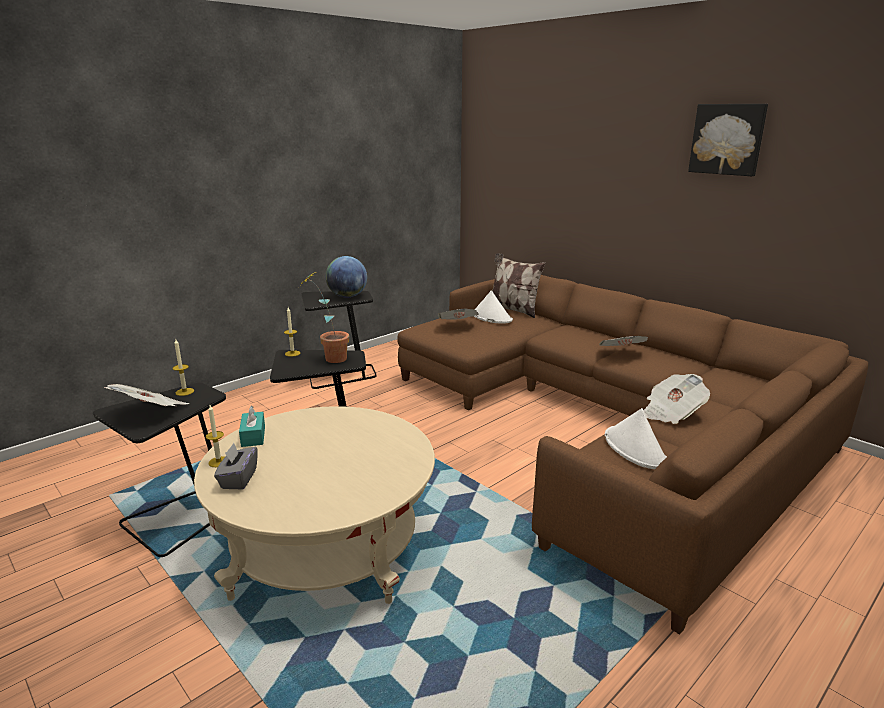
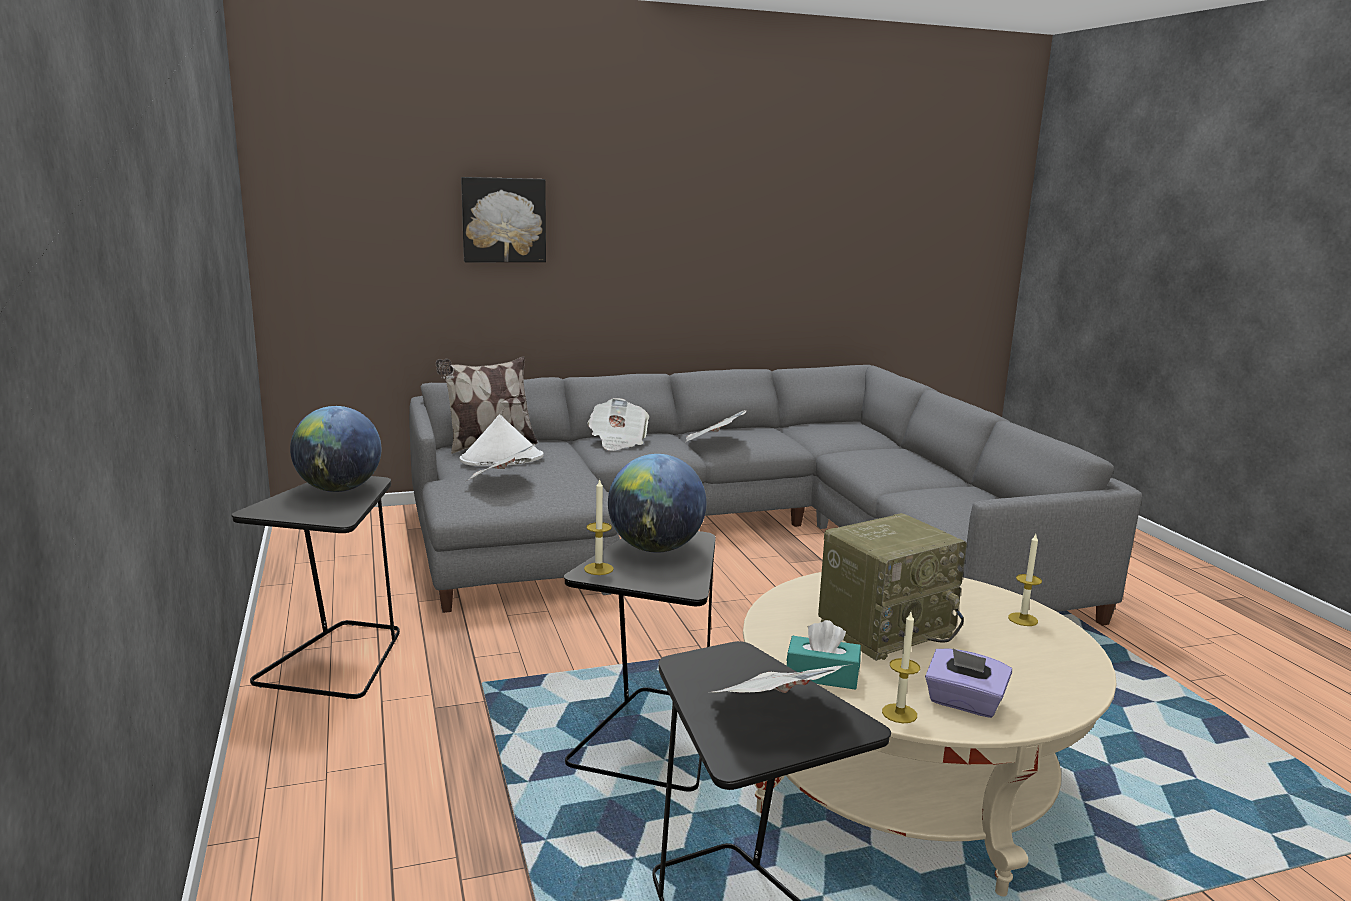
camera: 65 degrees left, 5 degrees down
candle [173,338,194,396] -> candle moved to [1008,534,1042,626]
grey tissue box [214,443,258,489] -> purple tissue box [925,648,1012,718]
potted plant [299,272,349,363] -> globe [608,454,706,553]
brown sofa [398,275,868,634] -> grey sofa [409,365,1142,626]
white hat [605,408,667,469] -> none
newspaper [644,374,710,424] -> newspaper moved to [587,398,649,451]
picture [688,104,768,177] -> picture moved to [461,177,546,262]
none -> radio [818,513,967,661]

